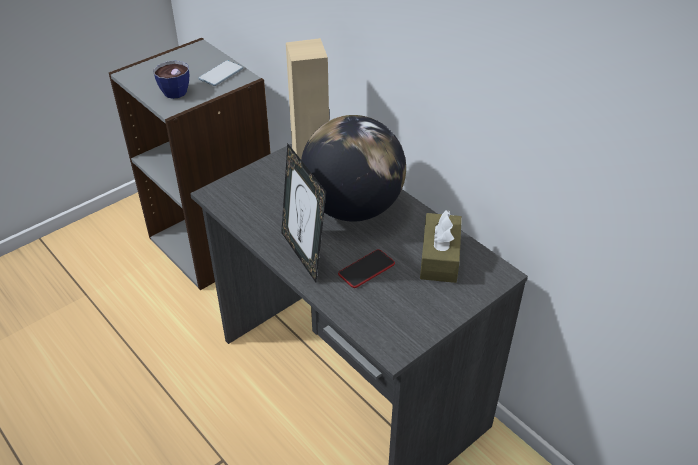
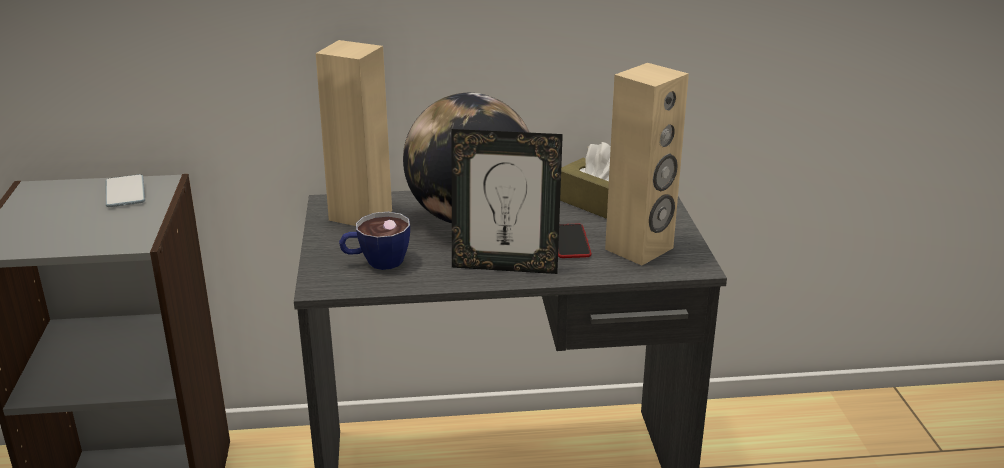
camera: 55 degrees left, 15 degrees down
cup [153,61,189,99] -> cup moved to [339,212,410,270]
none -> beige speaker [605,63,689,266]

